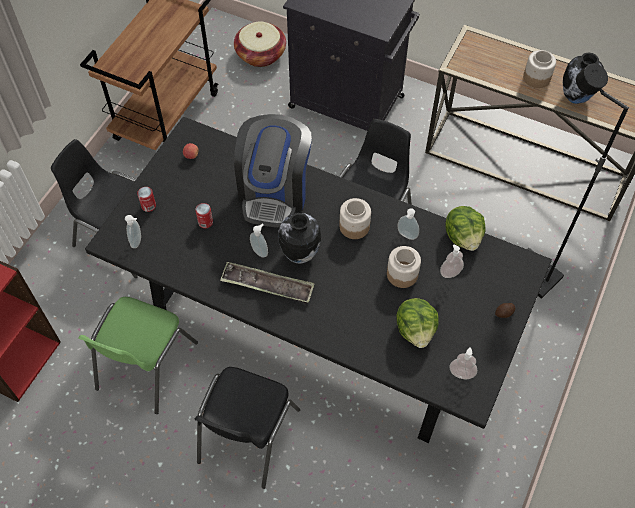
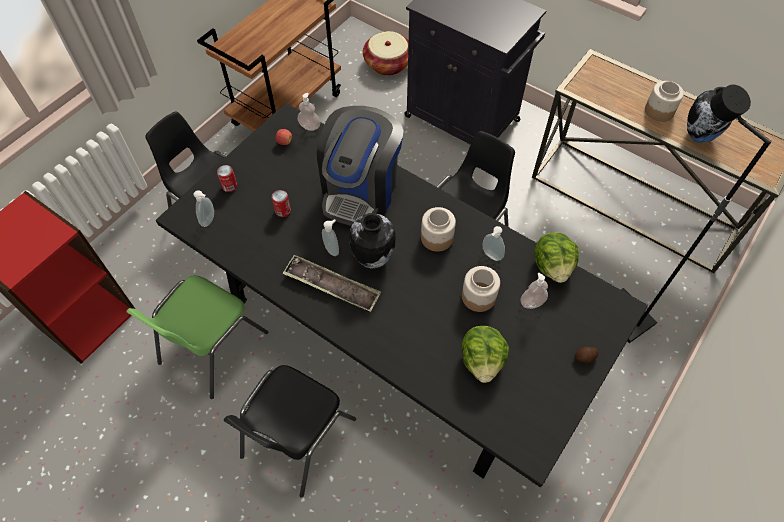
camera: 10 degrees right, 0 degrees up
soap dispenser [450,347,477,379] -> soap dispenser moved to [297,93,320,131]

